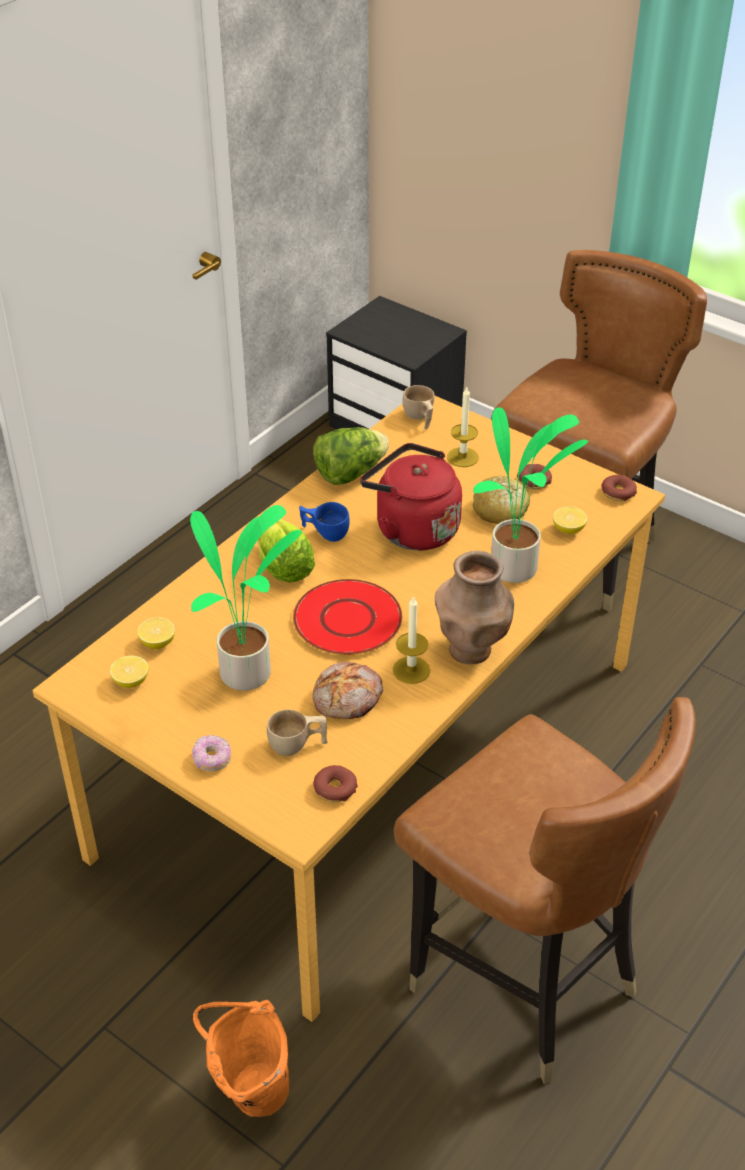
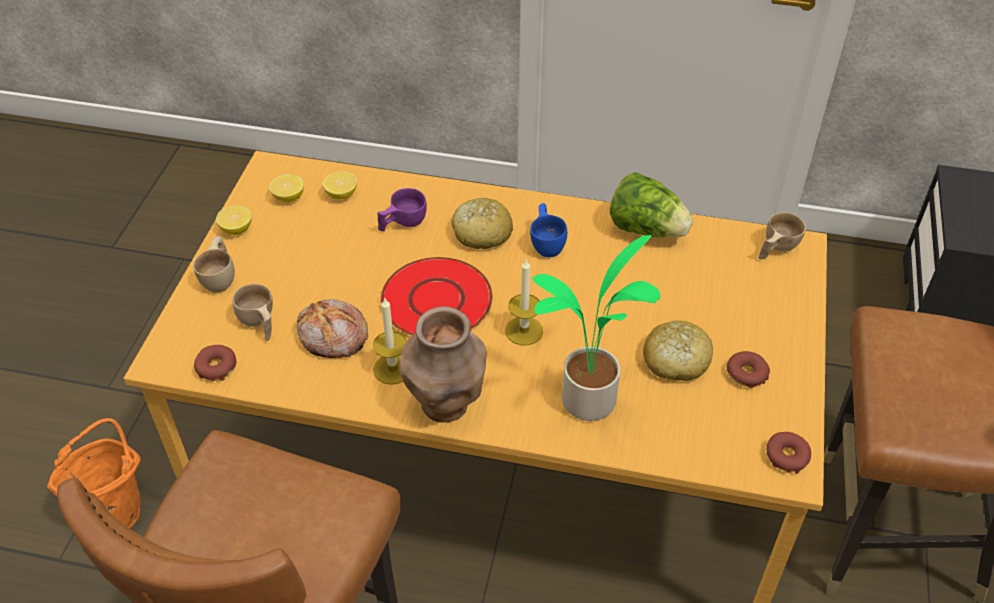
camera: 65 degrees right, 5 degrees up
potted plant [190,505,302,691] -> none
donut [192,735,231,771] -> beige cup [193,236,235,293]
lettuce [257,519,315,583] -> bread [451,198,513,249]
red kettle [360,443,462,550] -> none
candle [447,387,479,467] -> candle moved to [505,260,543,345]
lemon [553,507,587,534] -> lemon moved to [216,205,252,235]
none -> purple cup [378,188,427,231]

